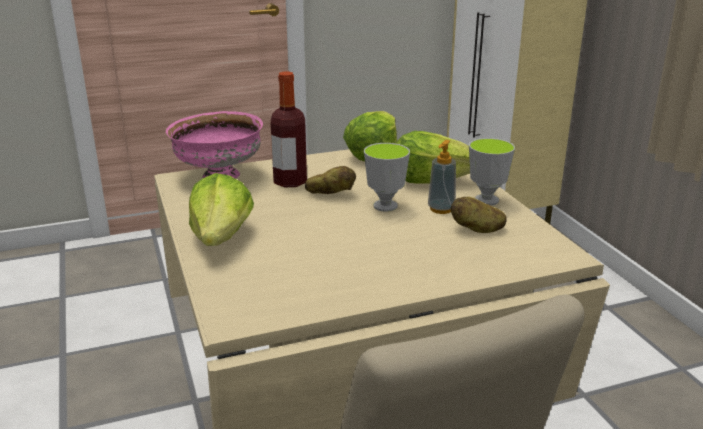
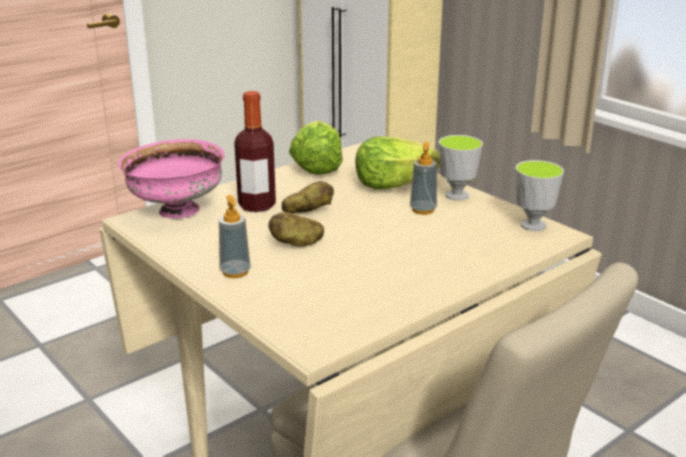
camera: 20 degrees left, 0 degrees up
lettuce [189,173,254,246] -> soap dispenser [219,195,251,278]
cup [364,143,410,212] -> cup moved to [515,160,564,231]
potato [451,197,507,233] -> potato moved to [268,212,324,247]

